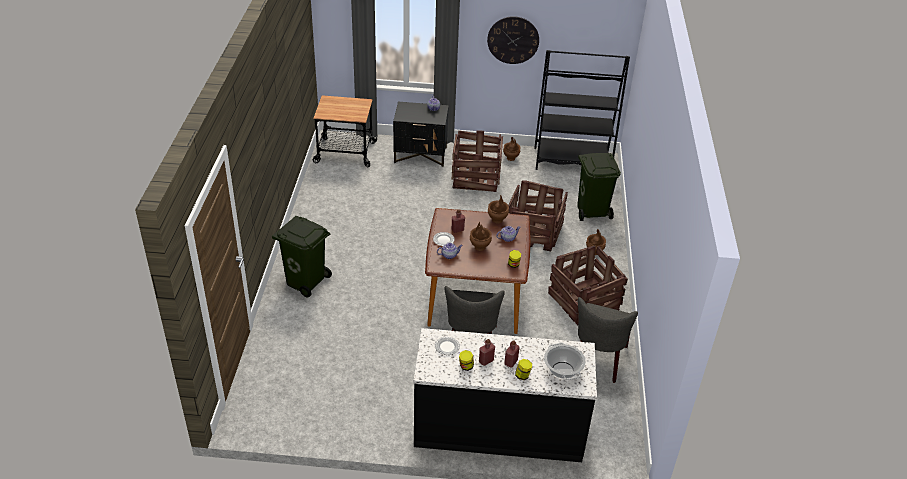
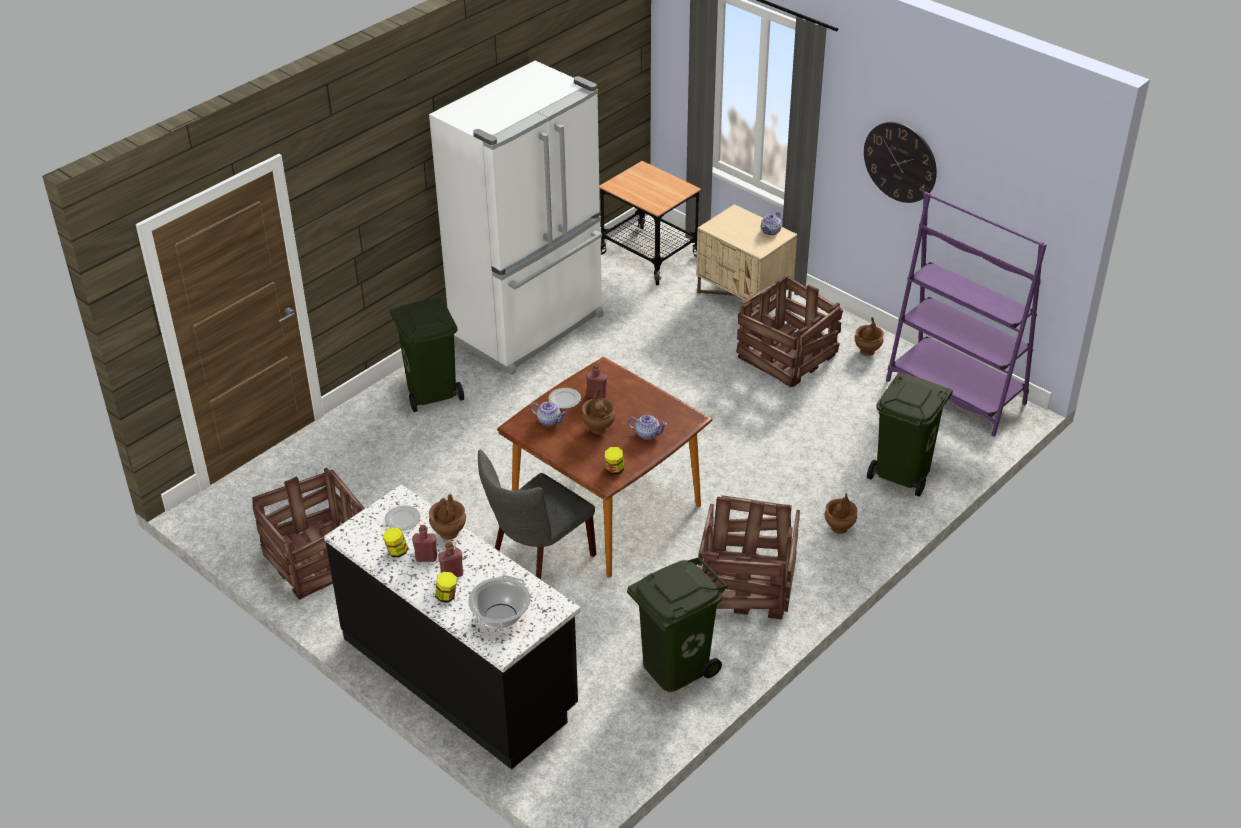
camera: 40 degrees right, 0 degrees up
black nightstand [393,102,449,167] -> beige nightstand [696,204,798,313]
brown vase [488,195,509,223] -> brown vase moved to [429,494,466,540]
crate [508,180,568,252] -> crate moved to [252,468,365,600]
black bookcase [534,50,630,170] -> purple bookcase [886,192,1047,437]
grey chair [578,297,638,383] -> green trash can [627,557,728,692]
none -> white fridge [429,61,603,375]

